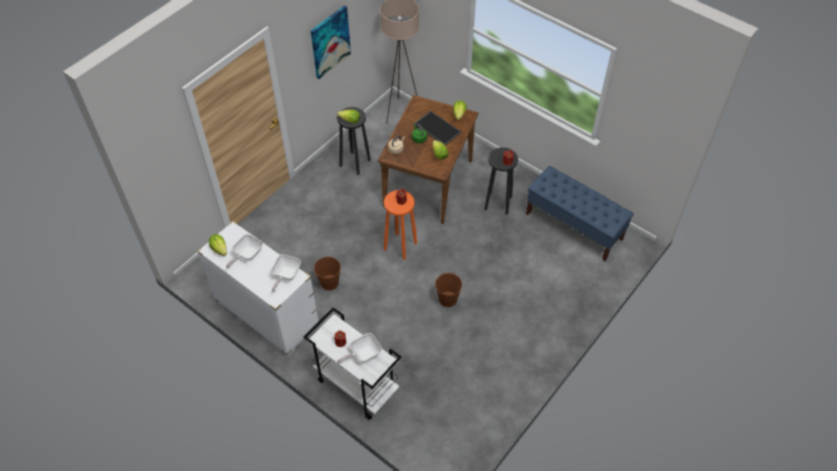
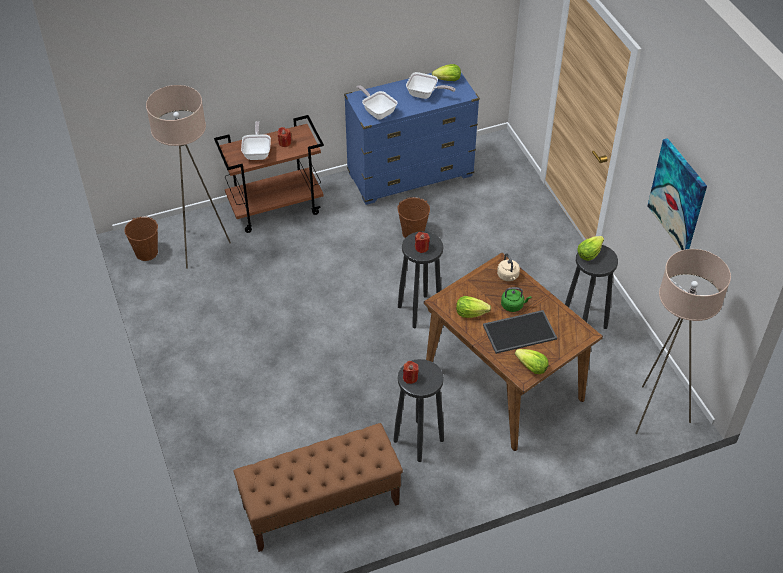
camera: 120 degrees right, 5 degrees down
white dresser [197,221,319,356] -> blue dresser [344,73,480,205]
frying pan [226,234,263,268] -> frying pan turned 135 degrees clockwise [406,72,456,99]
white cart [303,307,402,420] -> brown cart [214,115,324,233]
orange stool [384,190,417,260] -> black stool [398,231,443,328]
brown bucket [435,273,462,307] -> brown bucket moved to [125,216,158,261]
blue bench [526,166,634,261] -> brown bench [234,423,403,552]
none -> beige floor lamp [146,85,231,269]

